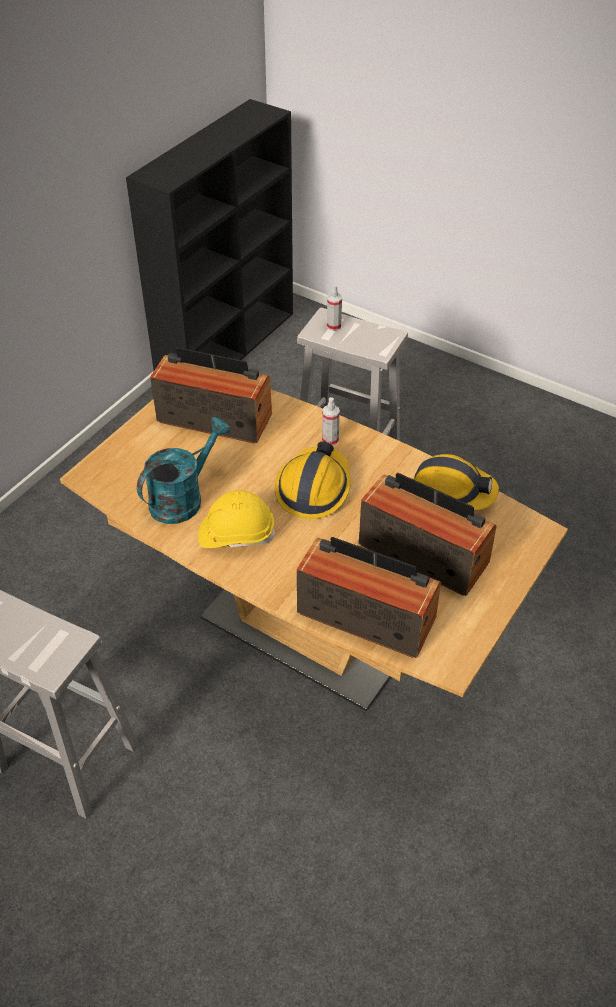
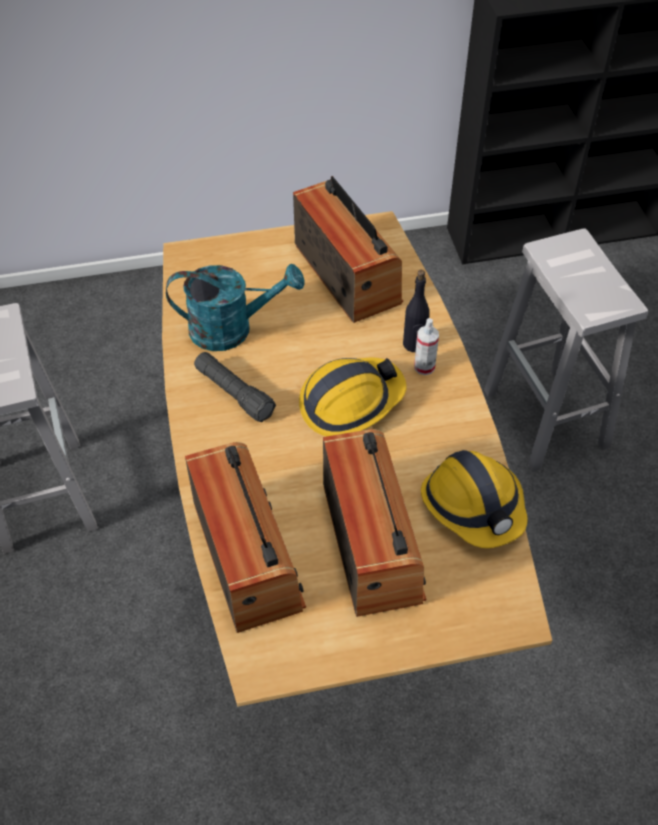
camera: 45 degrees right, 5 degrees up
yellow hard hat [198,490,276,548] -> black flashlight [194,352,276,422]
spray bottle [327,285,342,331] -> none
none -> black bottle [403,270,429,352]

